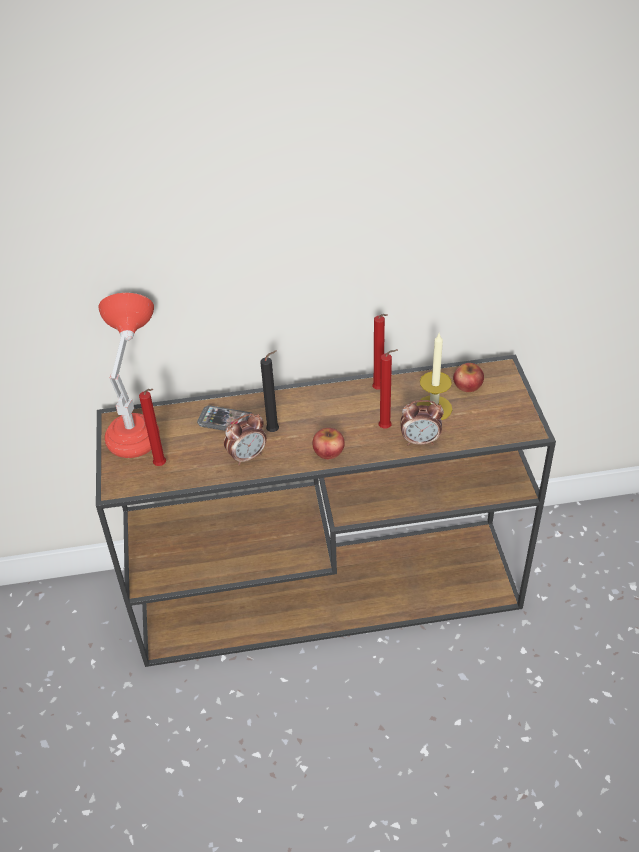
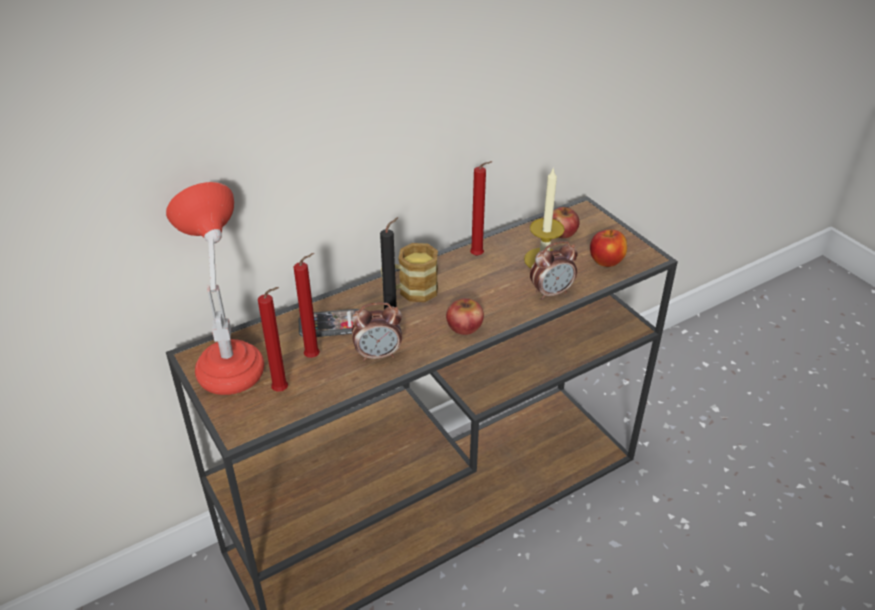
camera: 25 degrees left, 5 degrees down
alarm clock [224,413,267,466] -> alarm clock turned 45 degrees clockwise [352,302,402,361]
red candle [379,349,398,429] -> red candle moved to [294,253,320,358]
none -> mug [381,243,438,302]
none -> apple [590,229,627,267]

